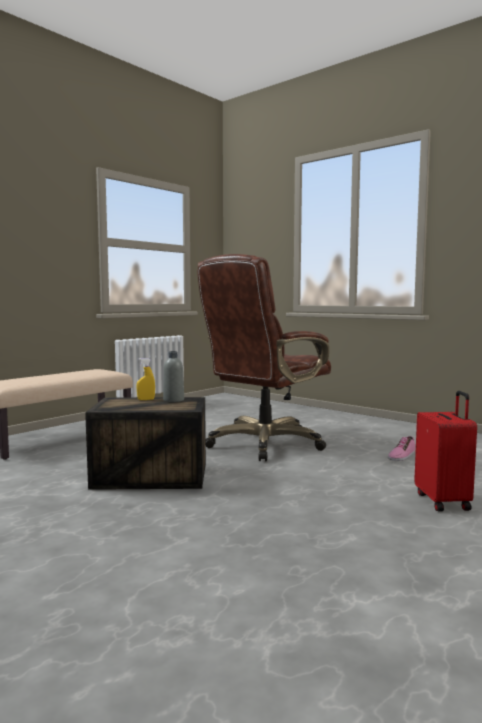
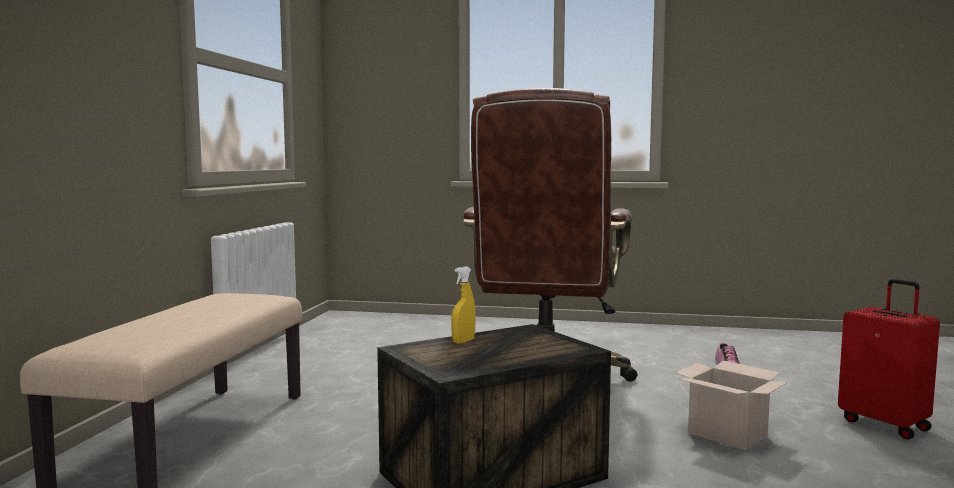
camera: 30 degrees left, 0 degrees up
grey bottle [163,351,184,402] -> none
none -> cardboard box [676,361,787,450]

